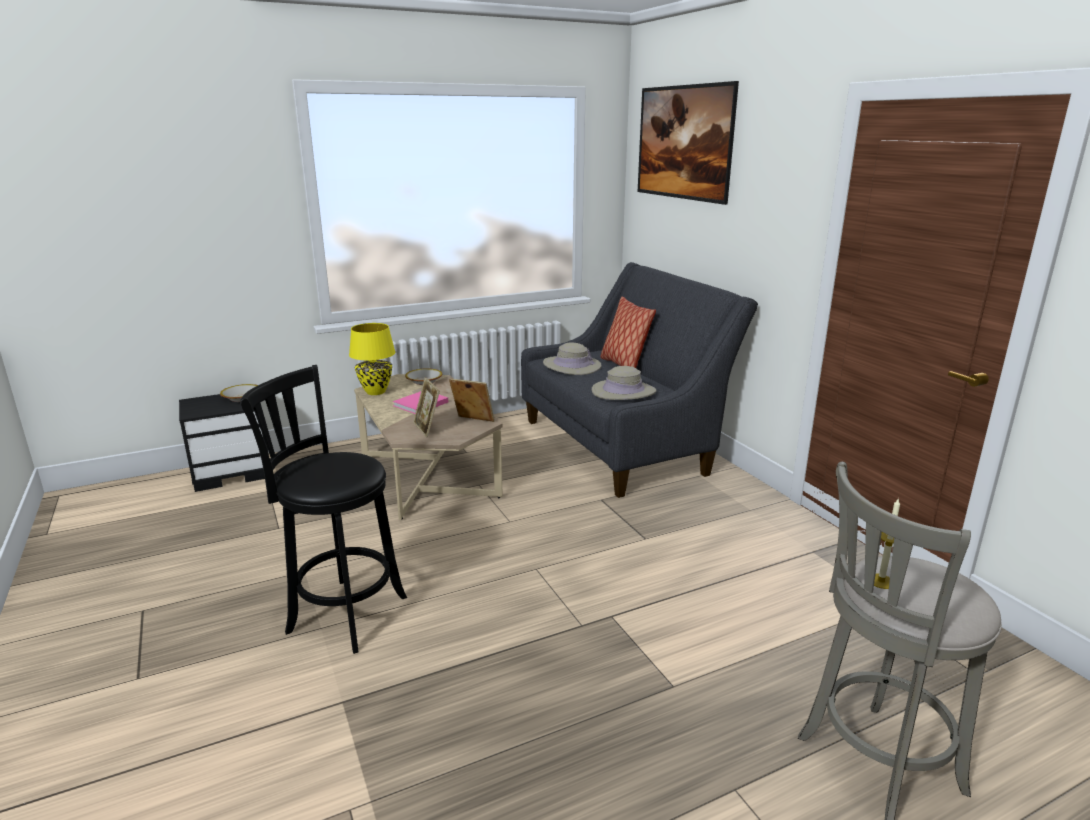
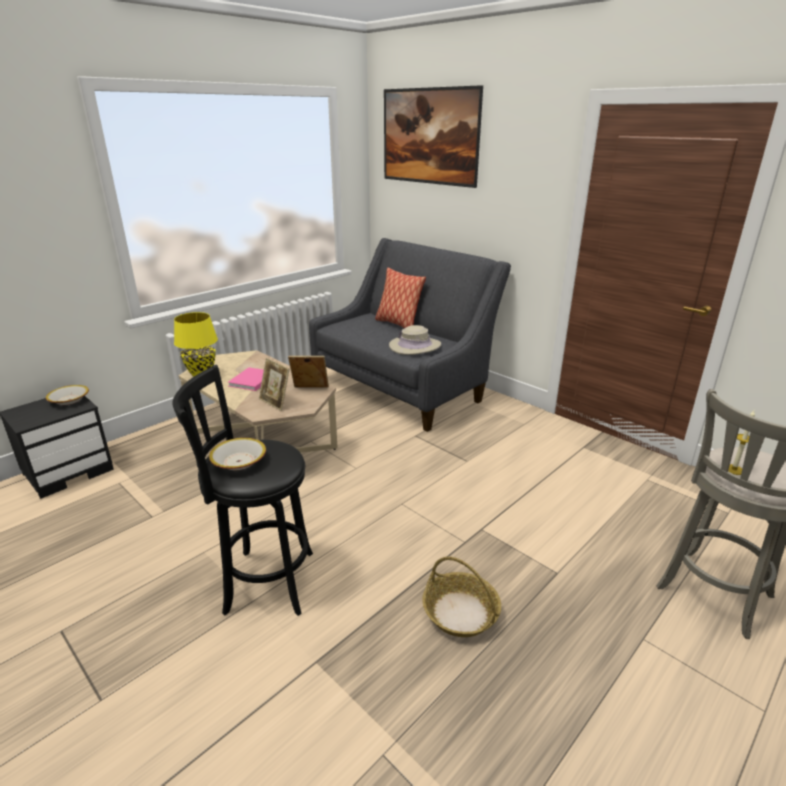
camera: 20 degrees left, 5 degrees up
bowl [405,368,442,385] -> bowl moved to [209,438,266,470]
beige hat [543,342,601,375] -> none
none -> basket [422,557,501,637]

